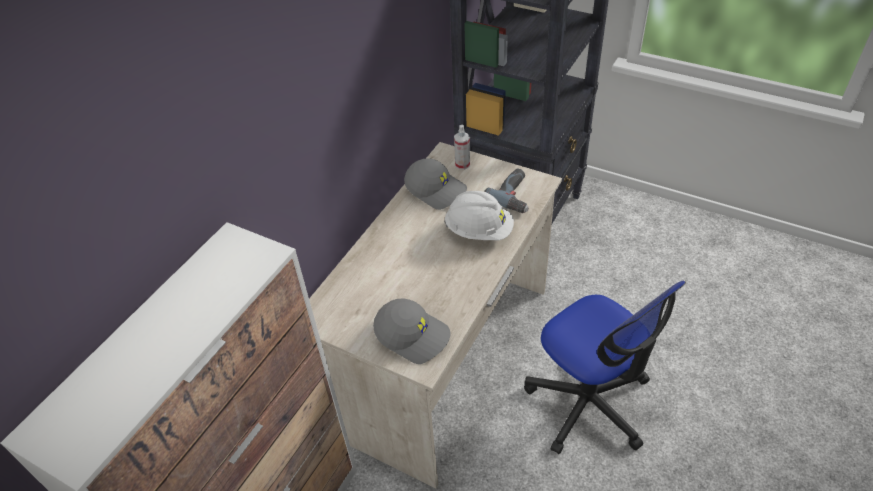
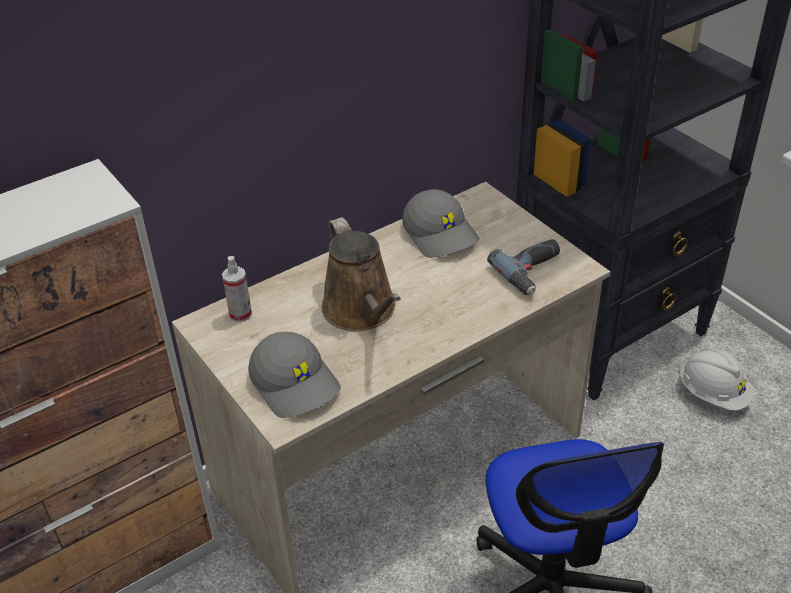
camera: 25 degrees right, 5 degrees down
white hard hat [444,191,514,240] -> white hard hat moved to [679,349,755,411]
spray bottle [454,125,470,170] -> spray bottle moved to [222,256,252,322]
none -> brown watering can [322,217,401,331]

